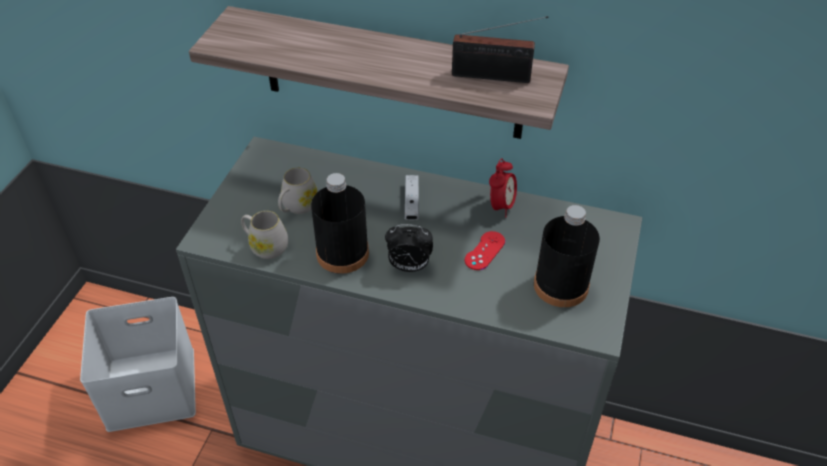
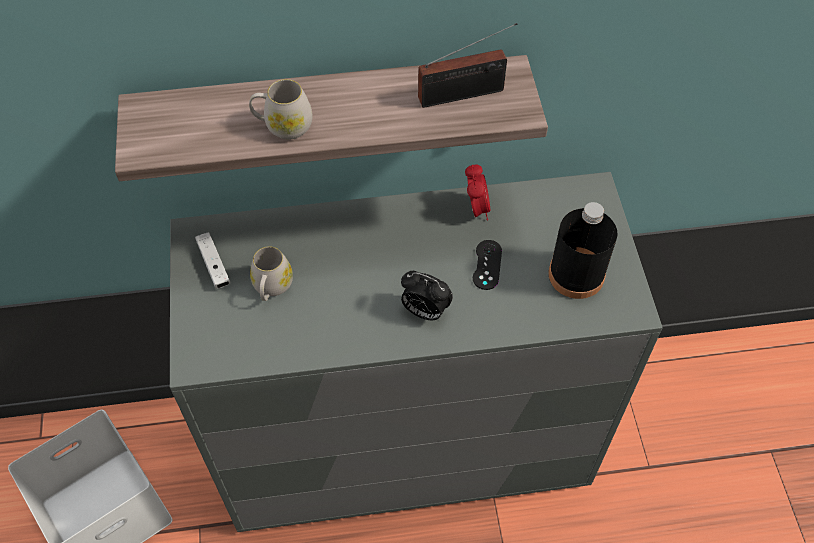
camera: 25 degrees left, 10 degrees up
white mug [241,211,288,259] -> white mug moved to [249,79,312,140]
black bottle [311,173,369,274] -> none
alarm clock [385,224,433,272] -> alarm clock turned 45 degrees clockwise [401,271,453,320]
white game controller [405,175,419,220] -> white game controller moved to [195,232,230,289]
red game controller [465,231,505,270] -> black game controller [473,240,502,290]

